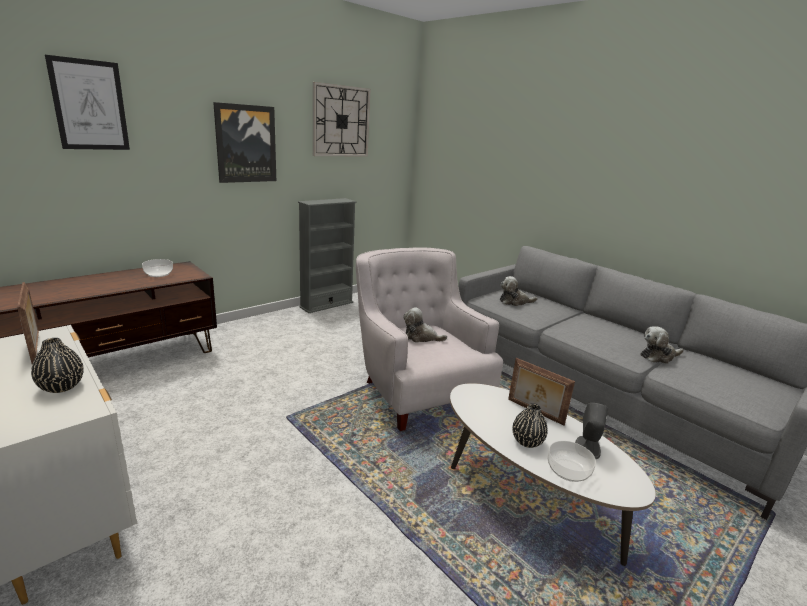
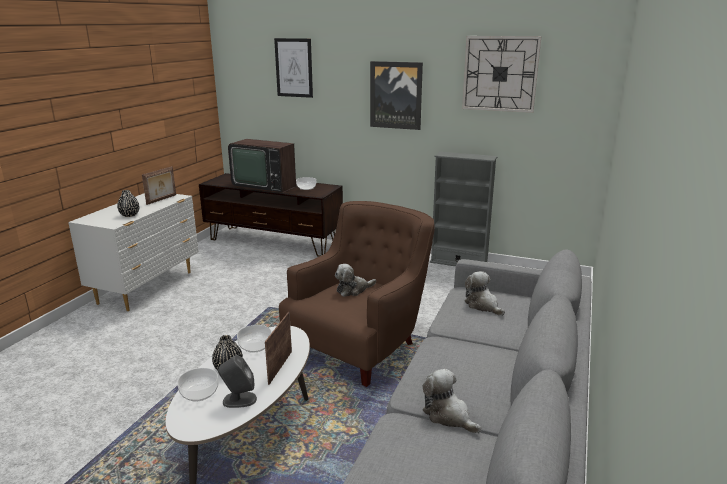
camera: 65 degrees right, 0 degrees up
white armchair [356,248,503,431] -> brown armchair [279,201,435,387]
plush toy [403,307,447,342] -> plush toy turned 105 degrees counterclockwise [335,264,376,297]
none -> television [228,139,296,193]
none -> bowl [237,325,272,353]

